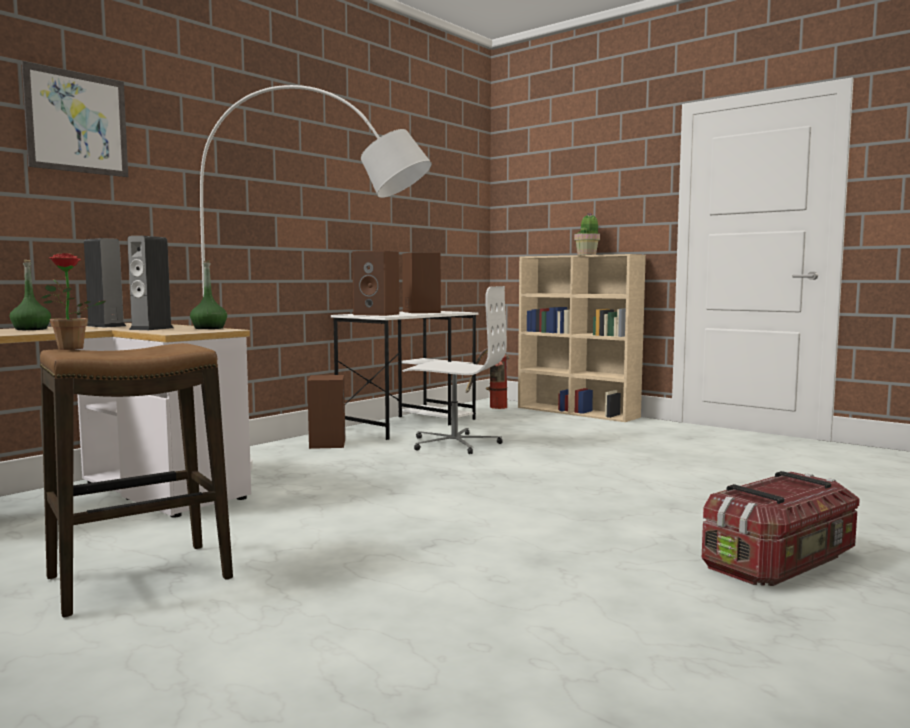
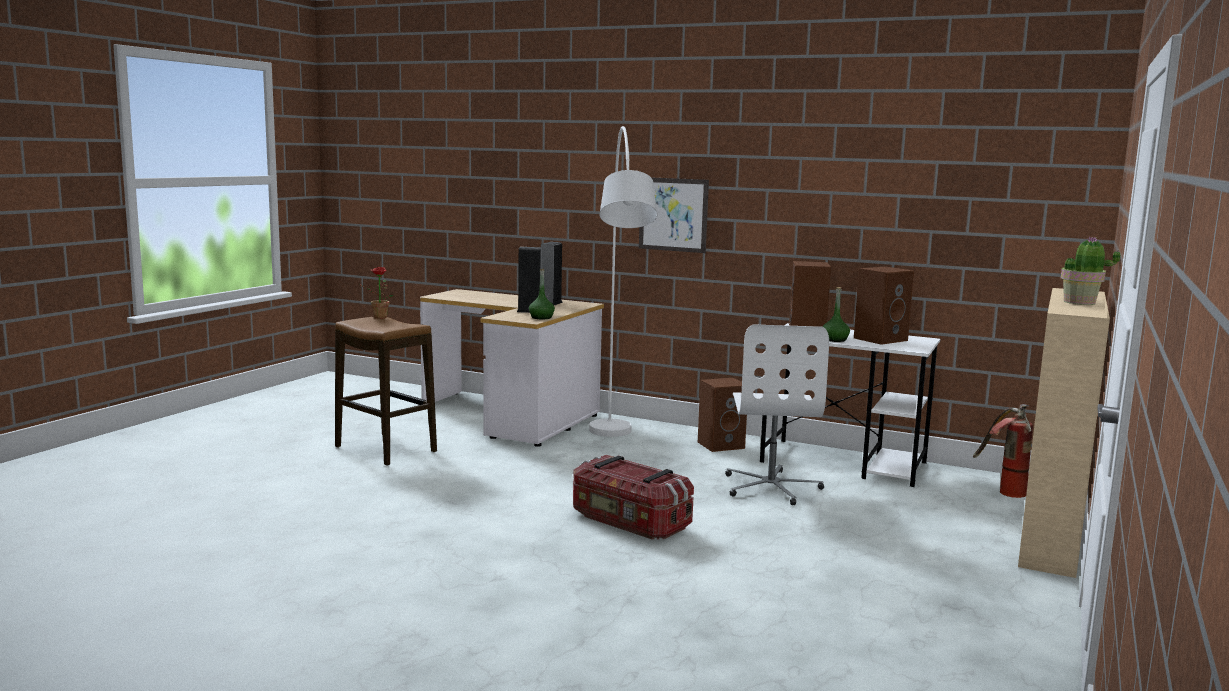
camera: 75 degrees right, 5 degrees up
green bottle [10,260,51,330] -> green bottle moved to [822,287,850,342]
picture [21,61,128,177] -> picture moved to [639,178,709,253]
storage box [702,471,860,586] -> storage box moved to [573,455,694,540]

